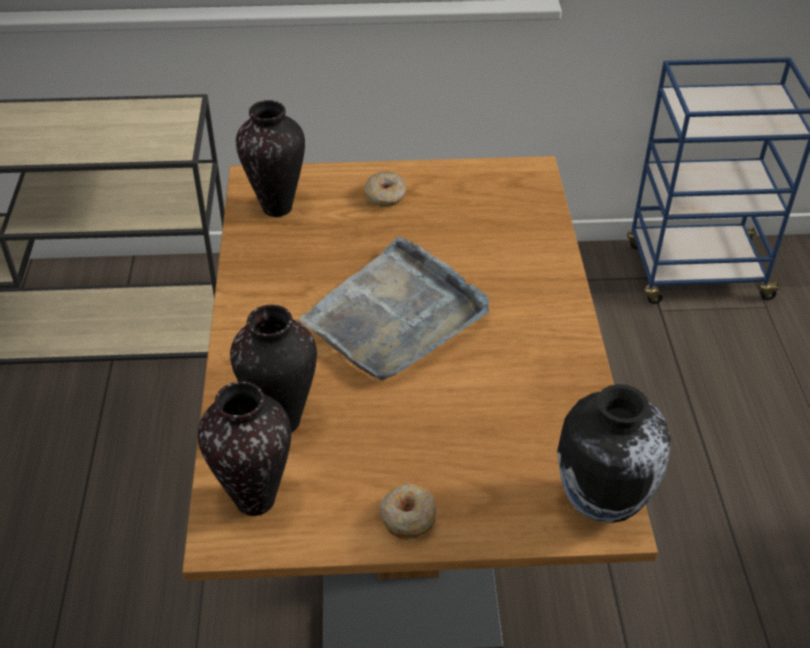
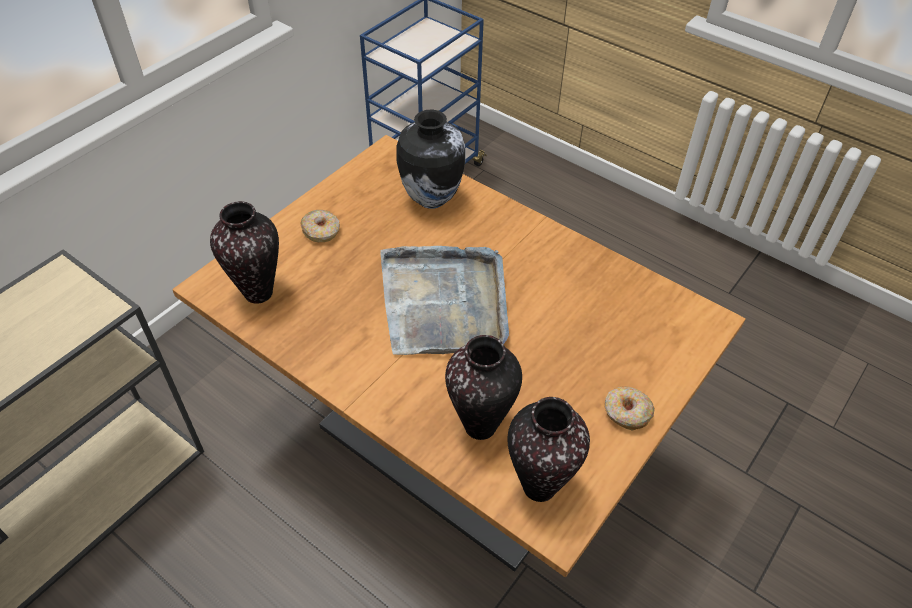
camera: 50 degrees left, 5 degrees up
vase [557,384,671,523] -> vase moved to [396,110,466,209]

